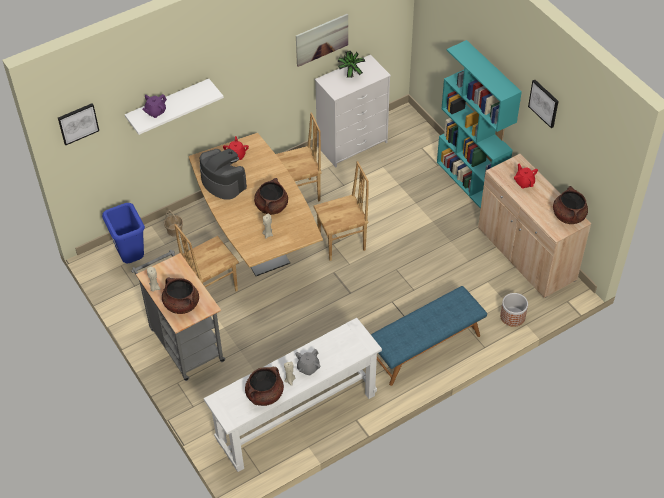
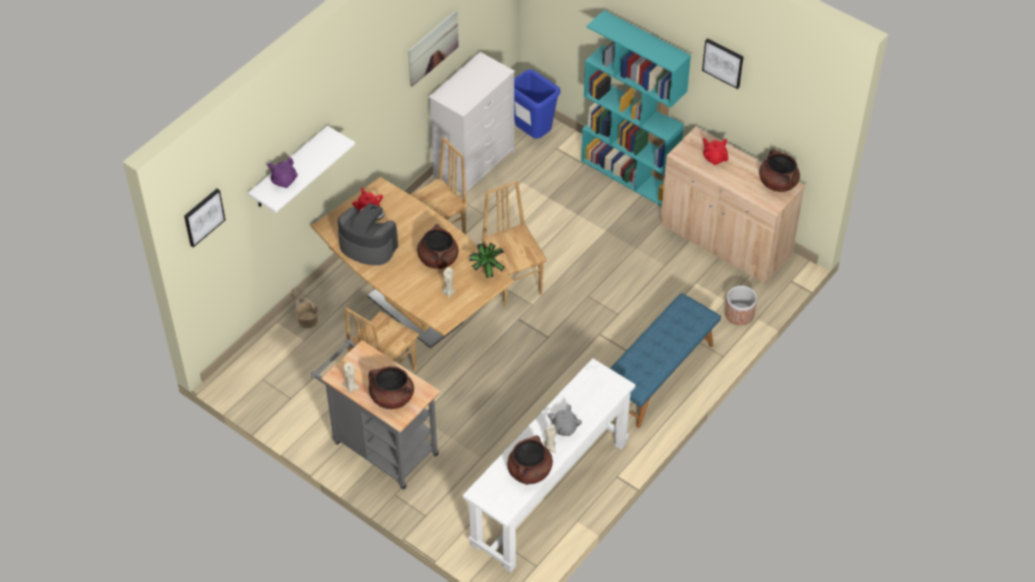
camera: 20 degrees left, 0 degrees up
blue trash can [102,203,145,263] -> blue trash can moved to [514,69,560,139]
brown chair [314,161,369,261] -> brown chair turned 75 degrees counterclockwise [481,181,547,308]
potted plant [337,51,365,78] -> potted plant moved to [470,243,504,278]

